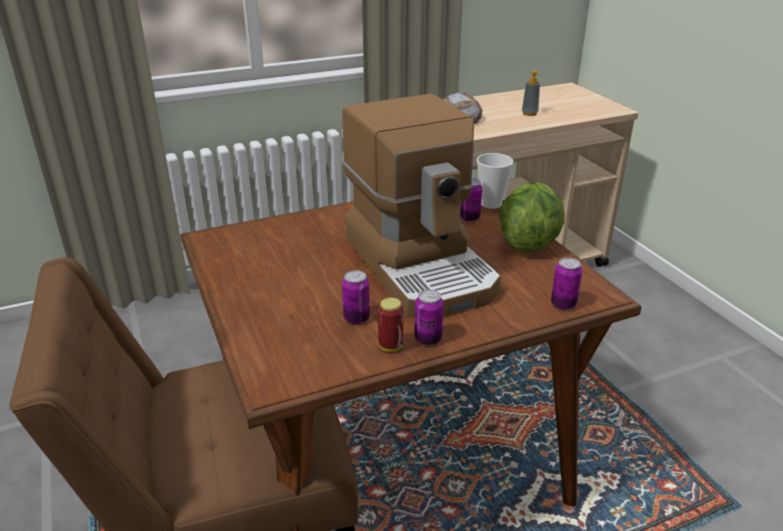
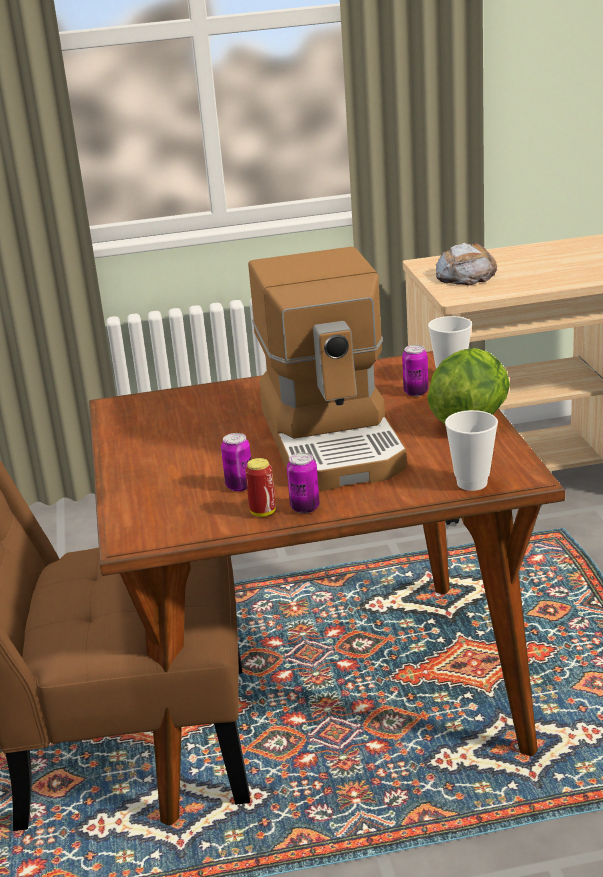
camera: 15 degrees right, 5 degrees down
soap dispenser [522,70,540,116] -> none
can [551,258,582,310] -> cup [445,410,498,491]

